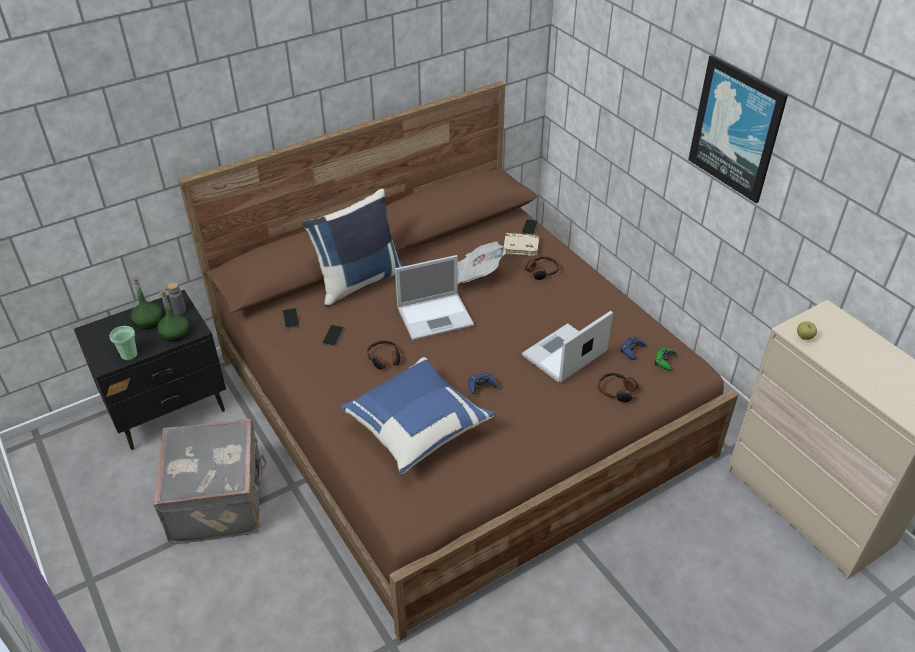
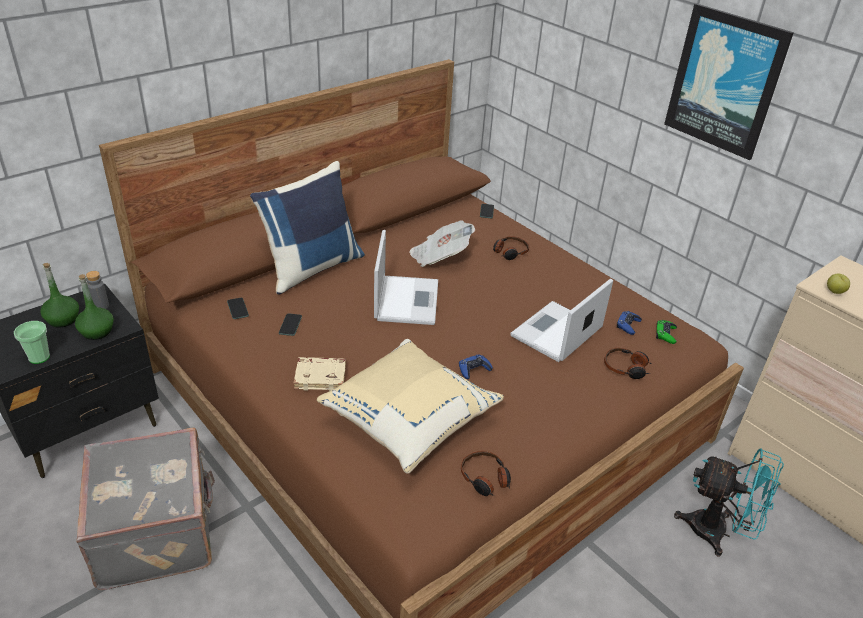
camera: 10 degrees left, 5 degrees down
blue pillow [340,357,495,474] -> beige pillow [317,339,504,474]
headphones [367,340,400,370] -> headphones moved to [461,451,511,496]
laptop [395,255,474,340] -> laptop turned 60 degrees counterclockwise [374,230,438,325]
beige book [504,233,539,256] -> beige book moved to [294,357,346,391]
none -> turquoise fan [674,448,784,557]

